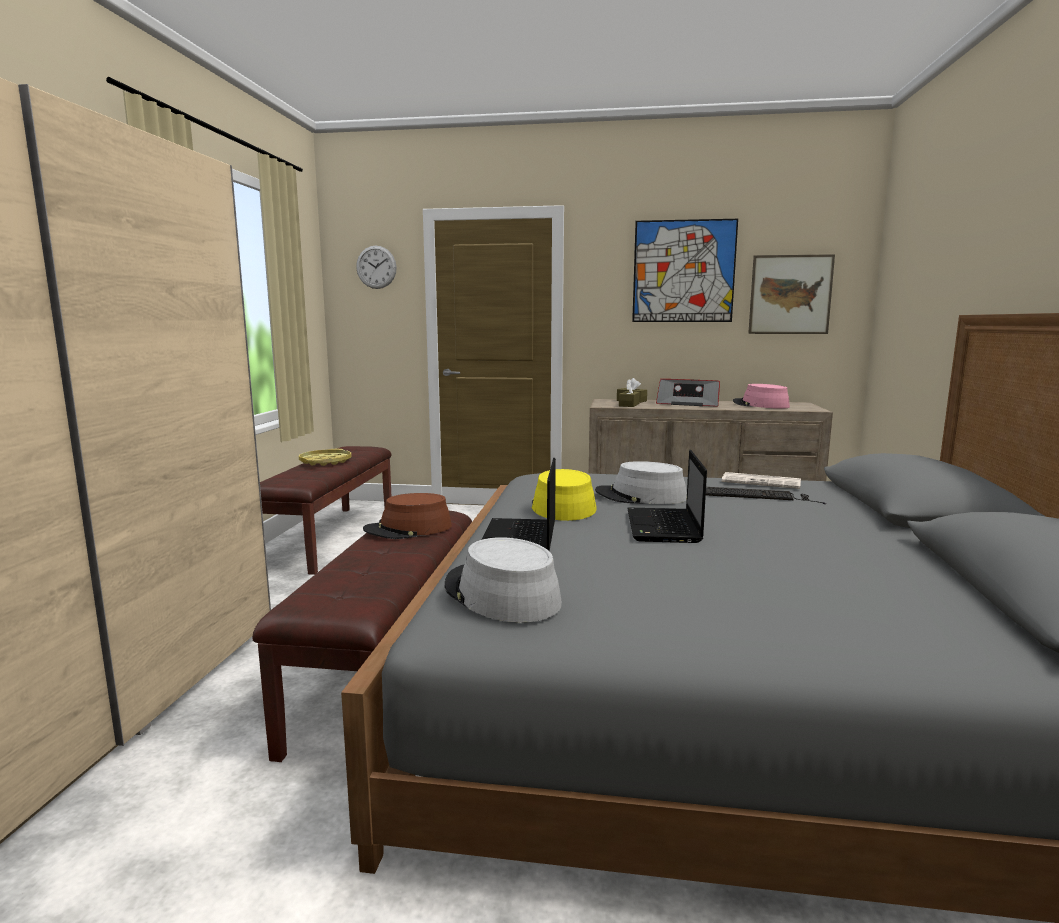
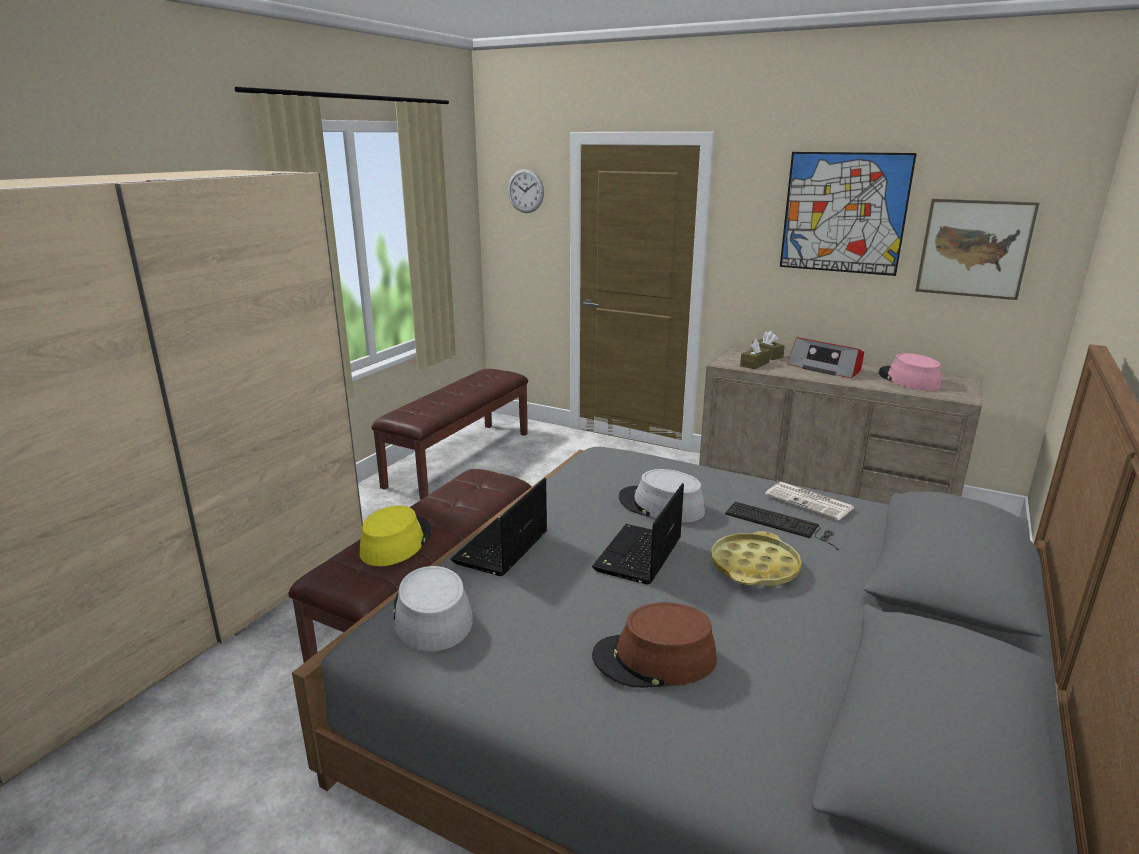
camera: 20 degrees right, 10 degrees up
yellow tray [299,449,352,466] -> yellow tray moved to [711,531,802,586]
brown hat [363,493,452,539] -> brown hat moved to [592,602,717,688]
yellow hat [532,469,597,521] -> yellow hat moved to [360,506,432,566]

